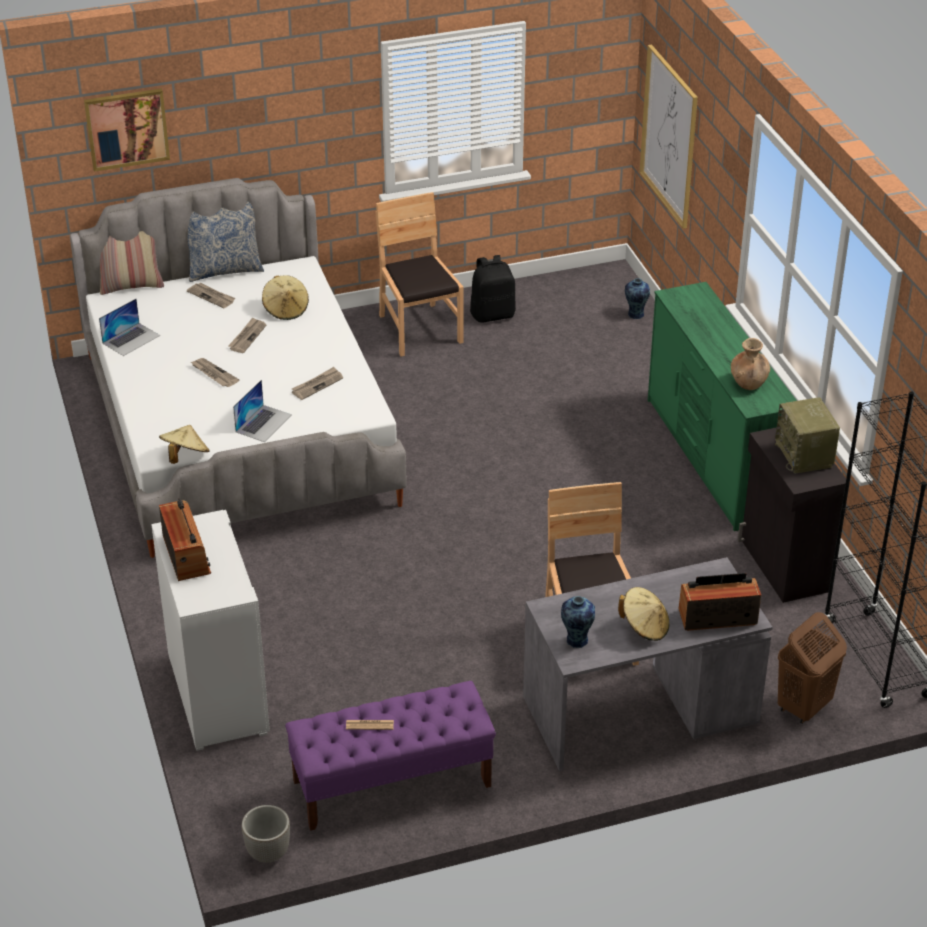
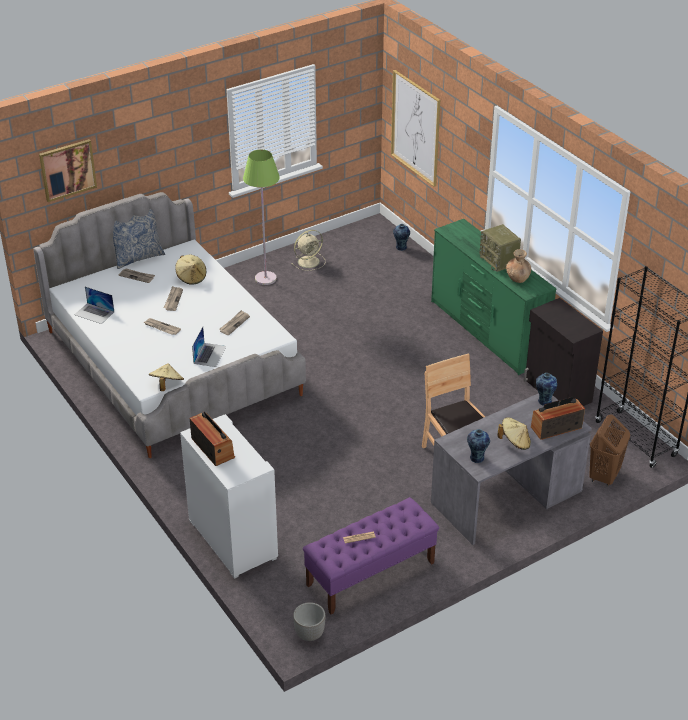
camera: 15 degrees left, 0 degrees up
laptop [99,299,160,356] -> laptop turned 90 degrees clockwise [74,287,114,324]
pillow [100,231,164,295] -> none
brown chair [376,192,464,357] -> green floor lamp [243,150,280,285]
black backpack [470,255,516,323] -> beige fan [291,230,325,271]
radio [775,397,840,474] -> radio moved to [479,224,521,272]
none -> vase [536,373,557,406]

